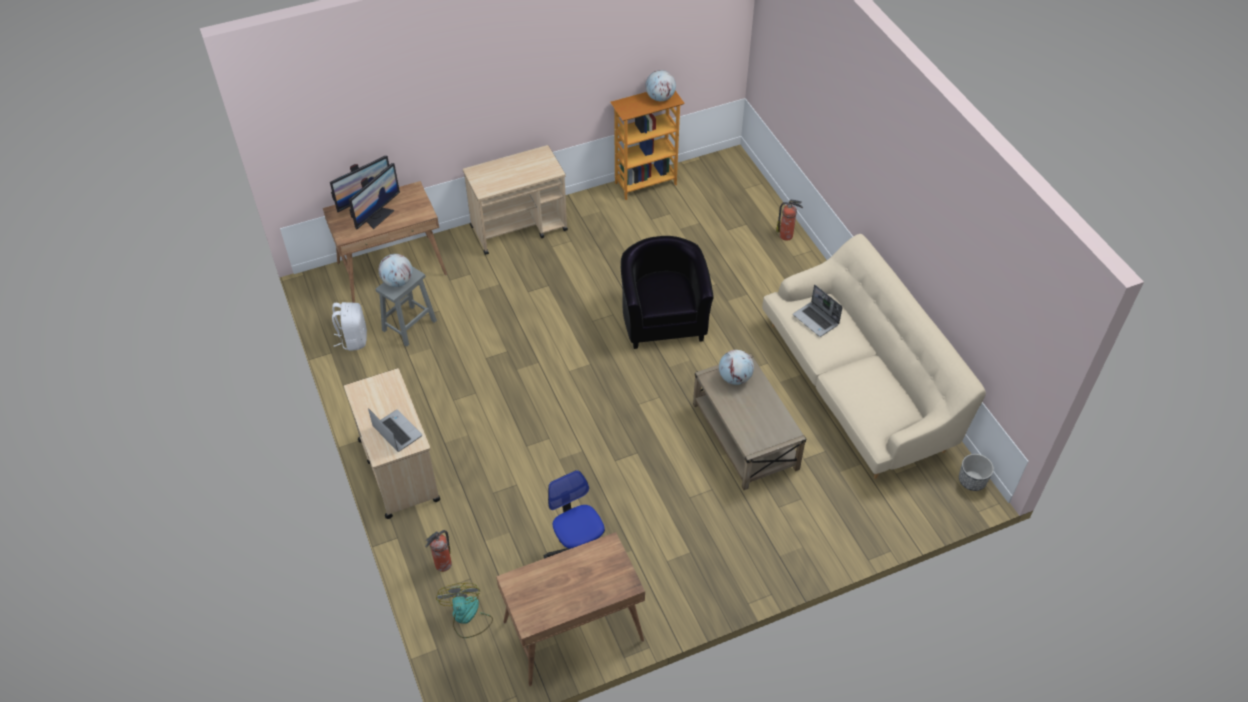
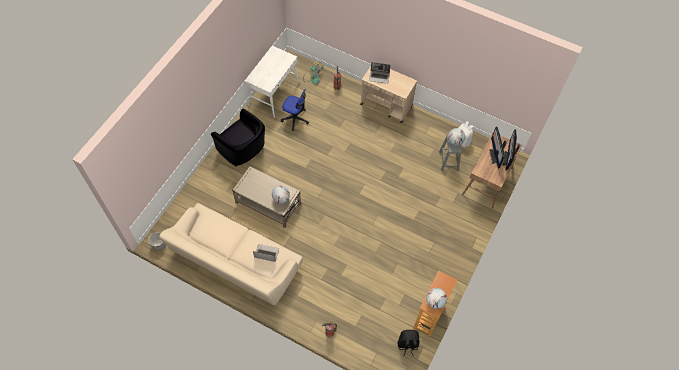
camera: 140 degrees right, 10 degrees up
beige cart [463,145,568,255] -> none
brown desk [496,532,645,686] -> white desk [244,46,300,118]
black armchair [621,236,714,349] -> black armchair moved to [211,108,265,167]
none -> black backpack [398,330,420,356]

